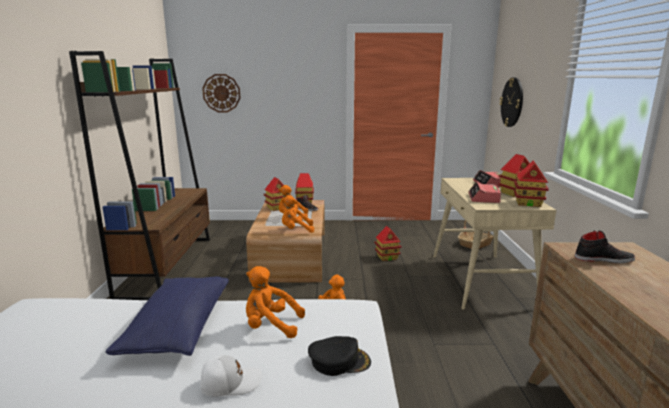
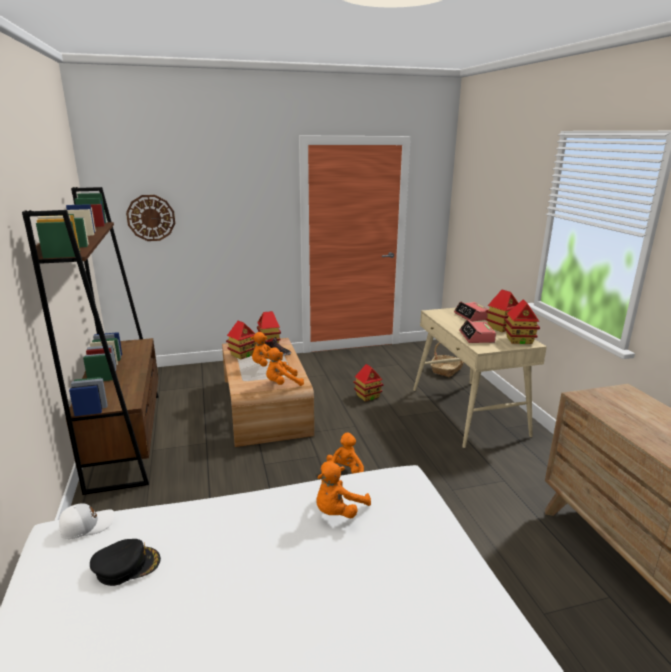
camera: 15 degrees left, 5 degrees up
blue pillow [105,276,229,356] -> none
white cap [200,355,262,397] -> white cap moved to [59,503,114,539]
orange plush toy [246,266,305,338] -> orange plush toy turned 45 degrees counterclockwise [316,461,371,518]
black cap [308,336,371,376] -> black cap moved to [90,539,161,586]
wall clock [499,77,523,127] -> none
black shoe [575,230,635,263] -> none

